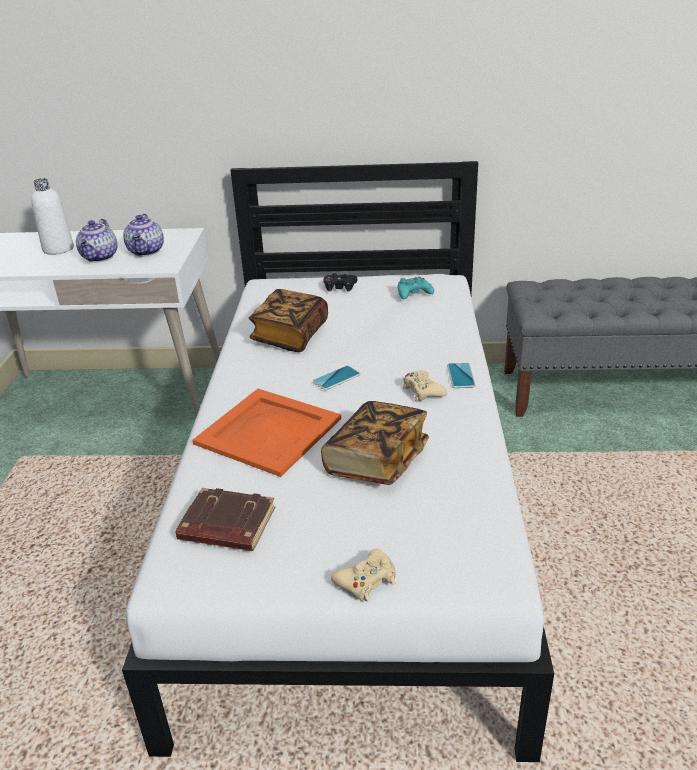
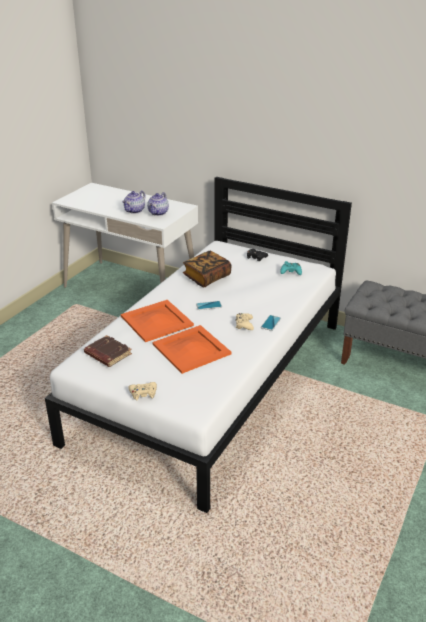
camera: 25 degrees right, 0 degrees up
white bottle [31,178,74,255] -> none
book [321,401,429,485] -> orange tray [152,325,232,374]

